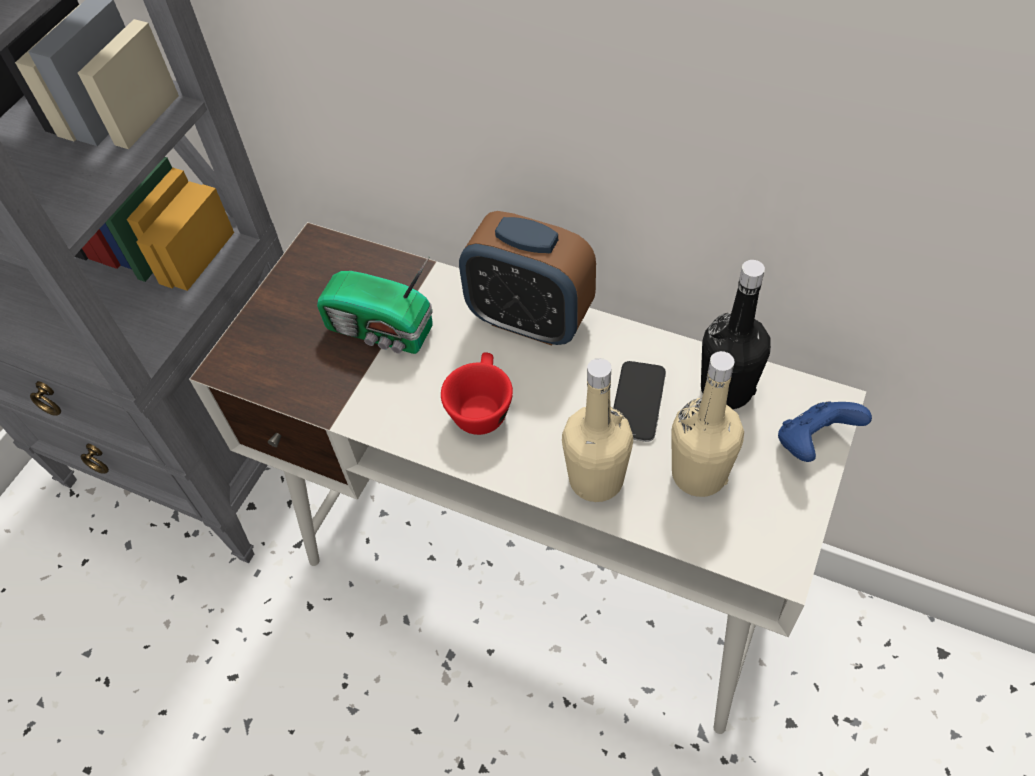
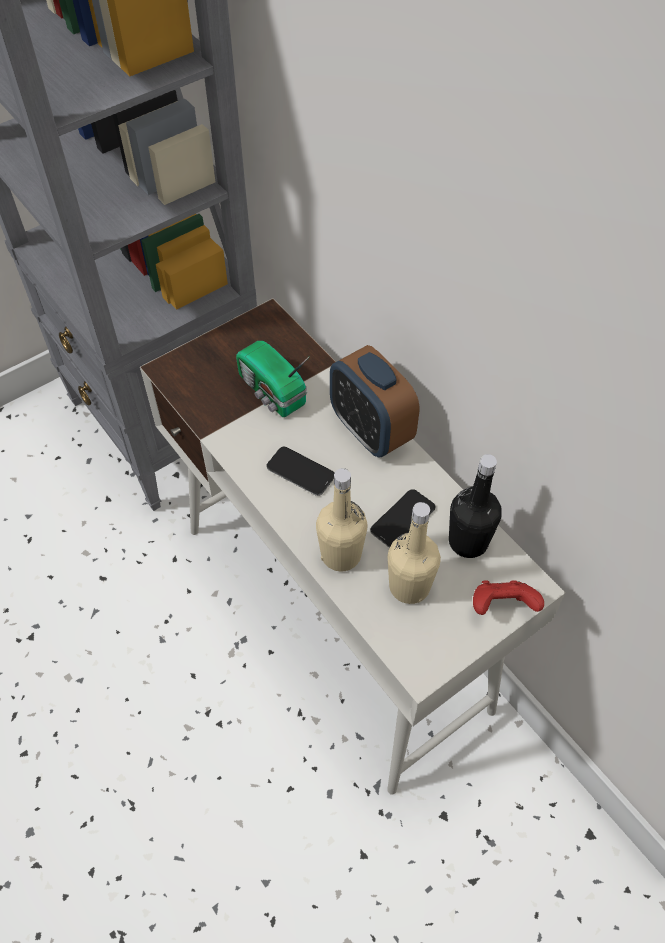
camera: 25 degrees right, 0 degrees up
red cup [441,352,513,435] -> phone [266,447,335,496]
blue game controller [778,401,872,462] -> red game controller [473,580,544,615]

